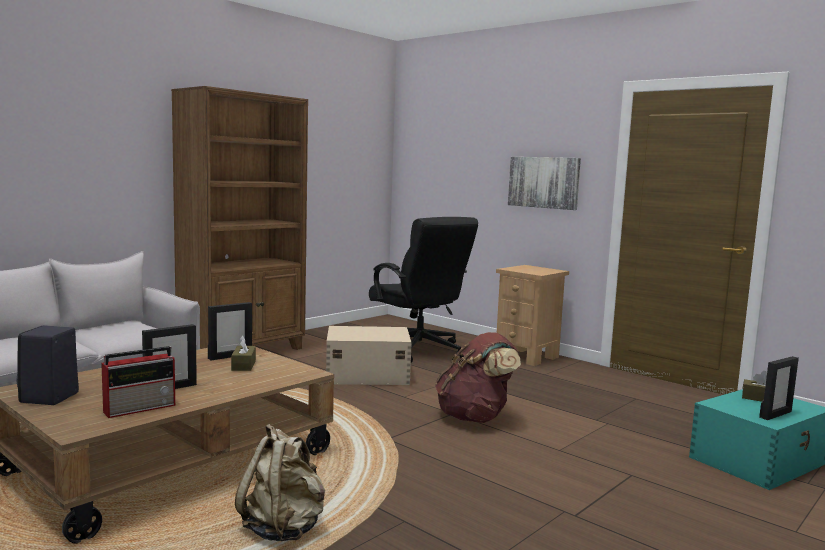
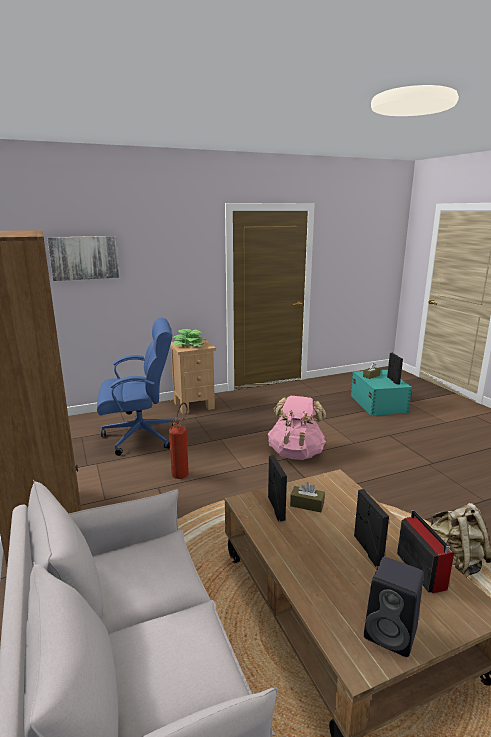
camera: 65 degrees left, 10 degrees up
beige storage box [326,326,412,385] -> fire extinguisher [169,402,189,479]
black office chair [369,217,478,362] -> blue office chair [97,318,178,456]
brown backpack [435,332,521,423] -> pink backpack [268,396,326,460]
picture [508,157,581,210] -> picture moved to [47,236,119,281]
none -> potted plant [172,329,205,347]

